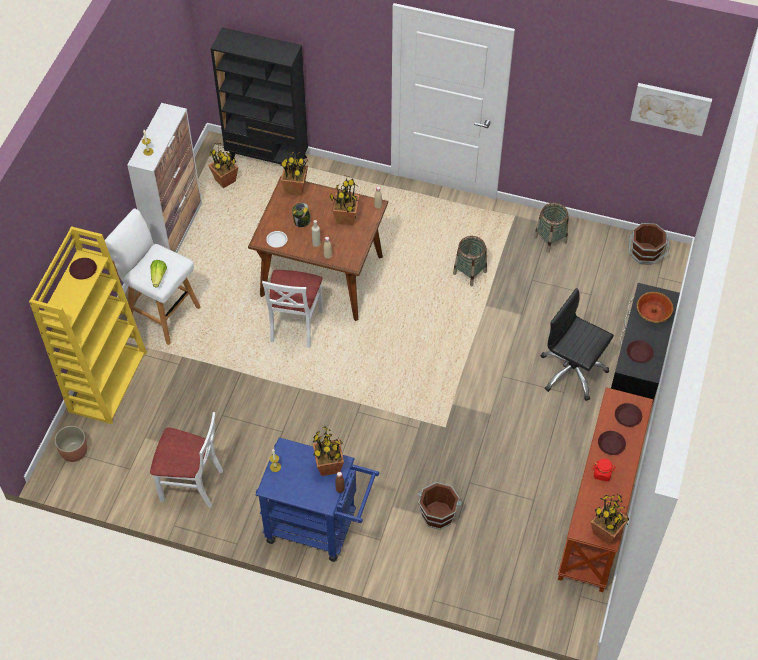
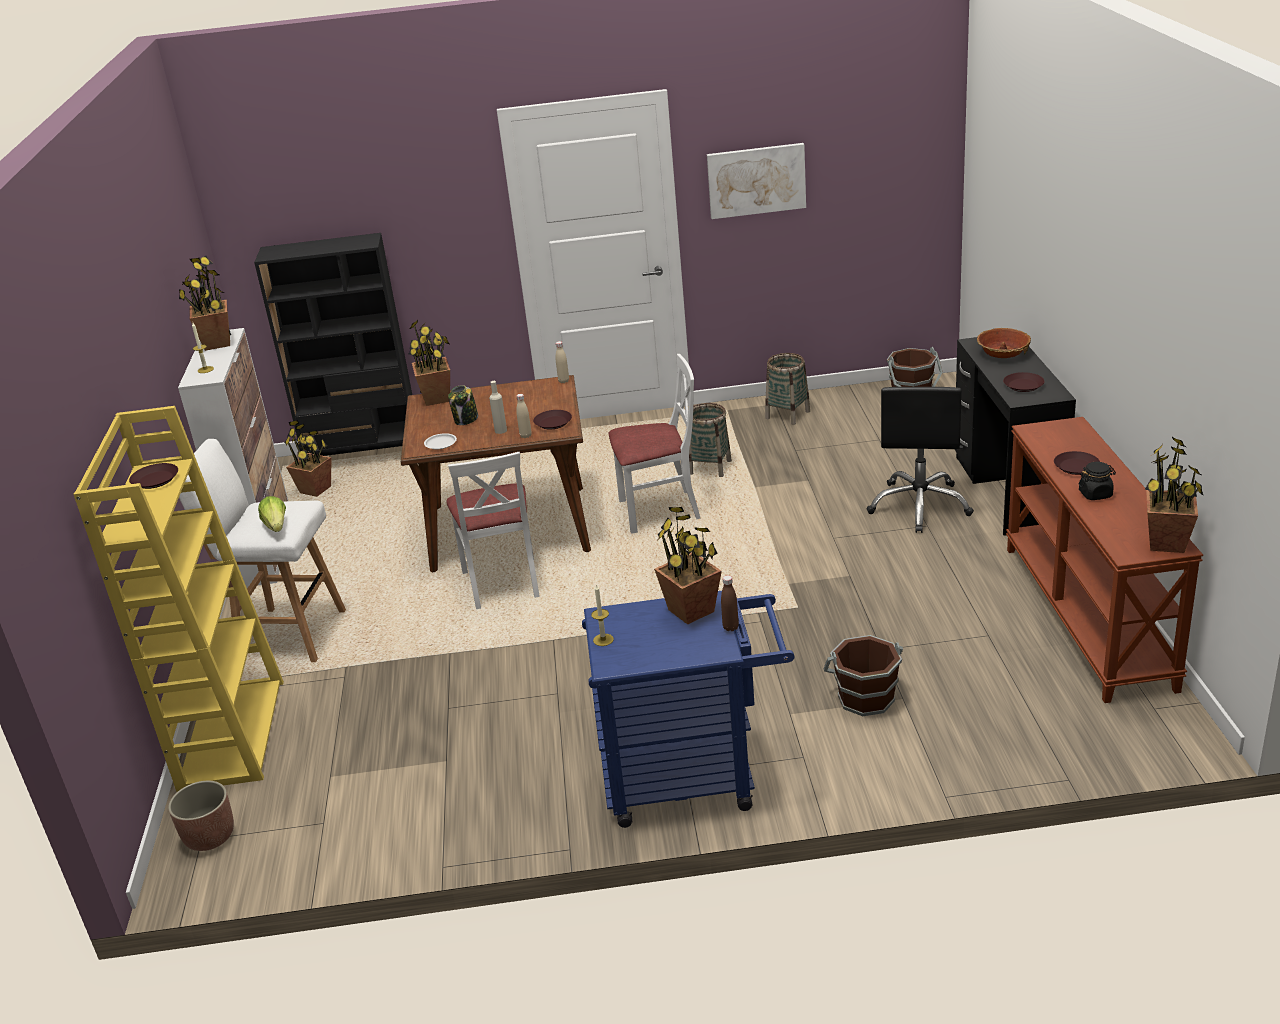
camera: 20 degrees left, 25 degrees down
white chair [150,412,223,508] -> white chair moved to [609,354,701,534]
potted plant [330,175,359,225] -> potted plant moved to [179,256,231,351]
black office chair [541,288,614,401] -> black office chair turned 90 degrees counterclockwise [866,387,974,533]
red jar [593,459,616,482] -> black jar [1079,462,1116,500]
brown plate [615,403,642,427] -> brown plate moved to [533,410,572,429]
picture [630,83,712,136] -> picture moved to [707,143,806,219]

